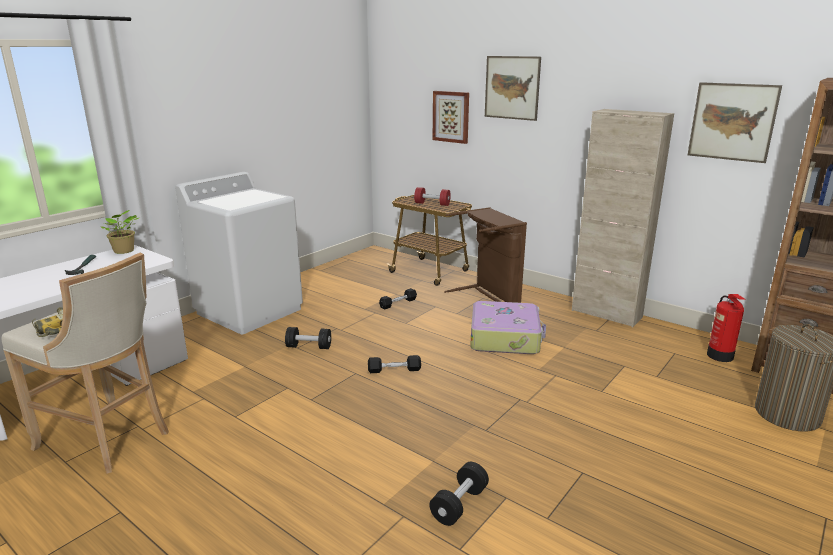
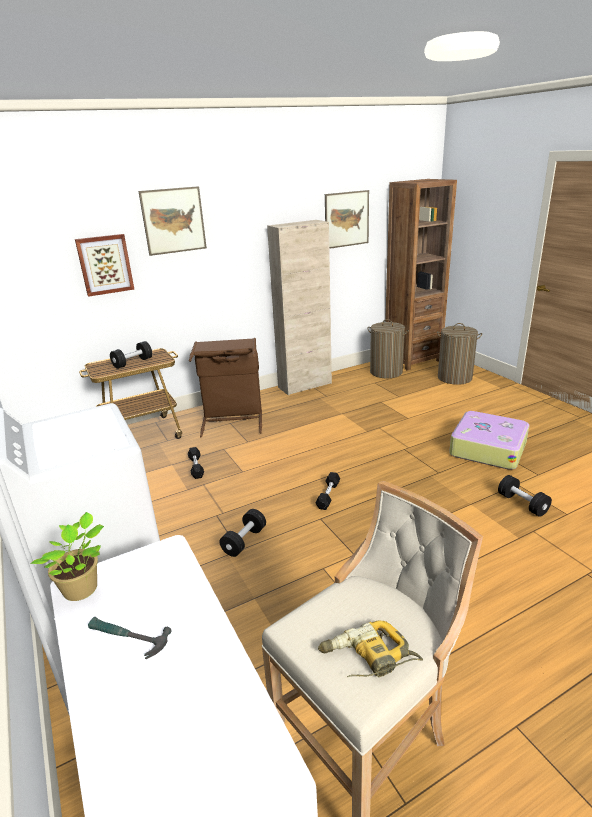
camera: 65 degrees left, 5 degrees up
red dumbbell [414,187,451,206] -> black dumbbell [110,341,152,369]
suitcase [470,301,546,354] -> suitcase moved to [449,411,529,470]
fire extinguisher [707,294,746,362] -> laundry basket [367,319,409,378]

